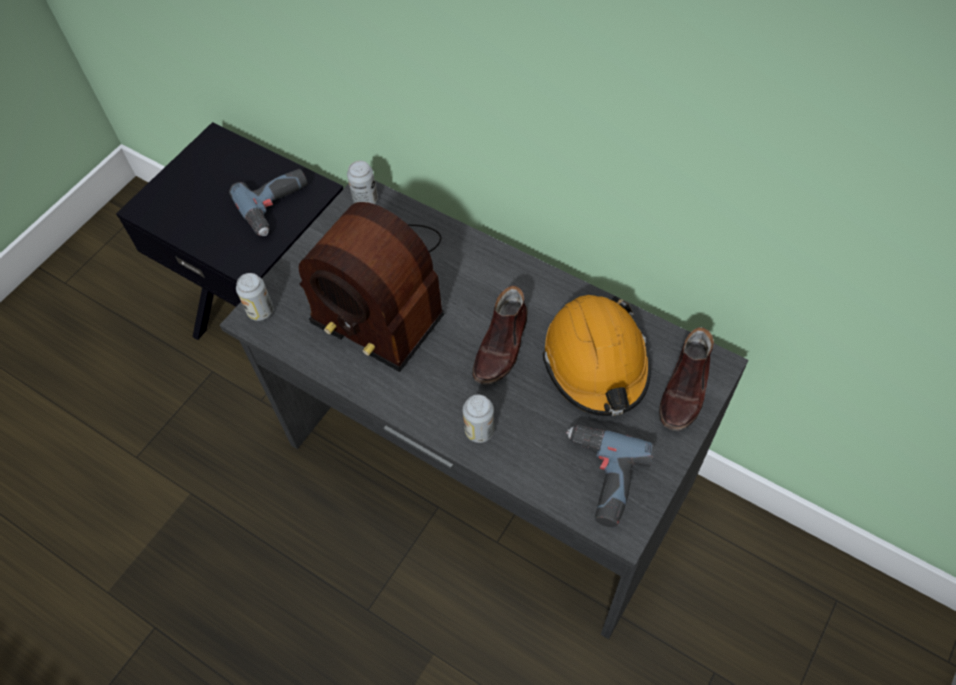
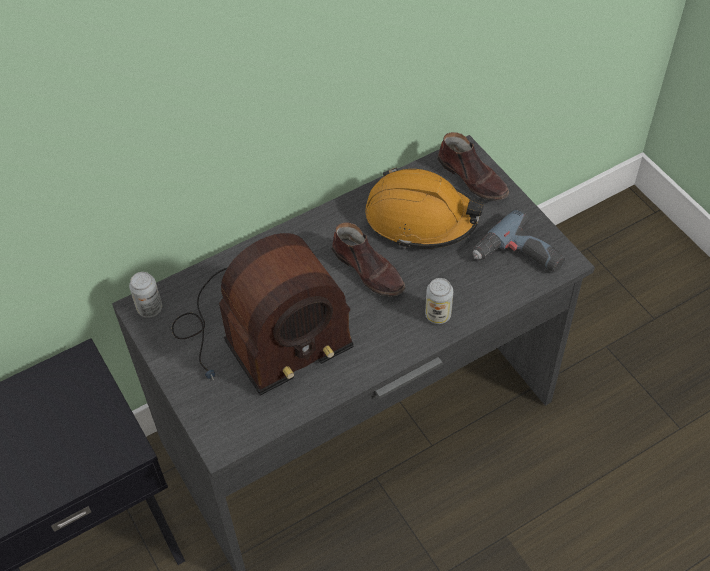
camera: 65 degrees left, 5 degrees down
power drill [229,169,308,236] -> none
can [236,273,273,321] -> none

